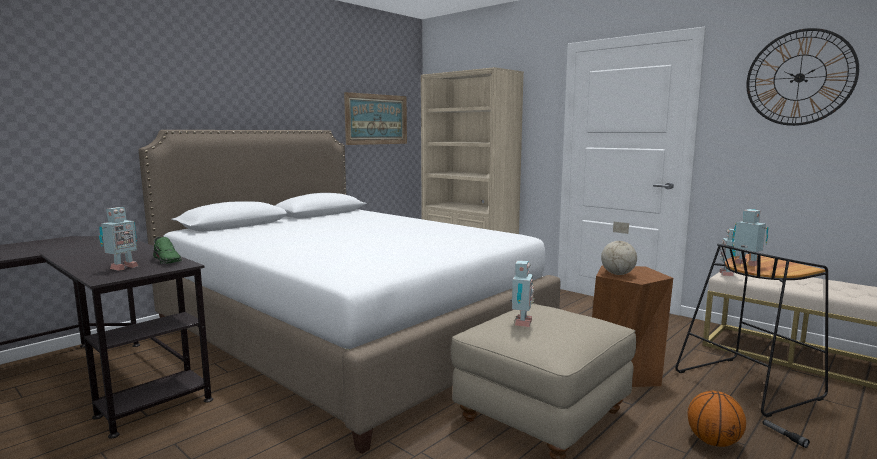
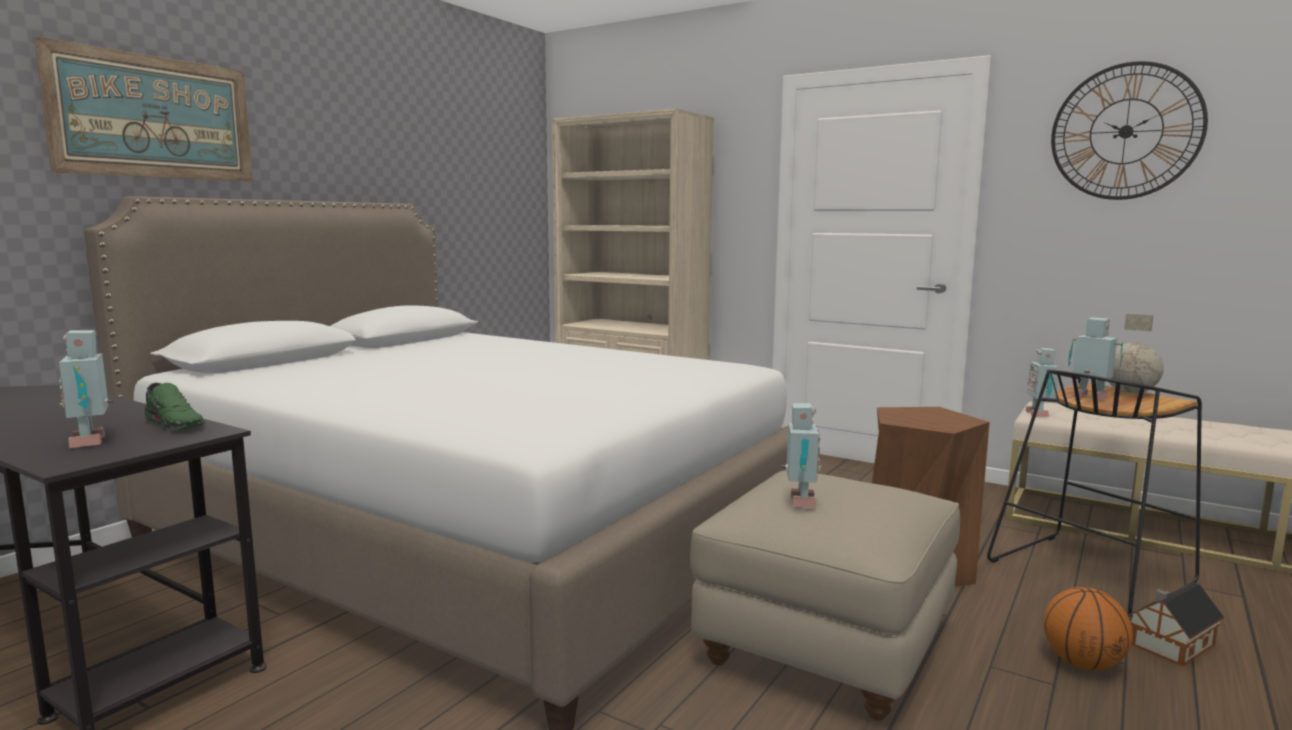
camera: 10 degrees left, 0 degrees up
toy robot [99,207,138,271] -> toy robot turned 135 degrees clockwise [59,330,113,448]
picture [344,92,407,145] -> picture moved to [34,36,253,182]
globe [601,222,637,275] -> globe moved to [1109,314,1164,394]
flashlight [763,419,810,448] -> toy house [1129,583,1224,667]

